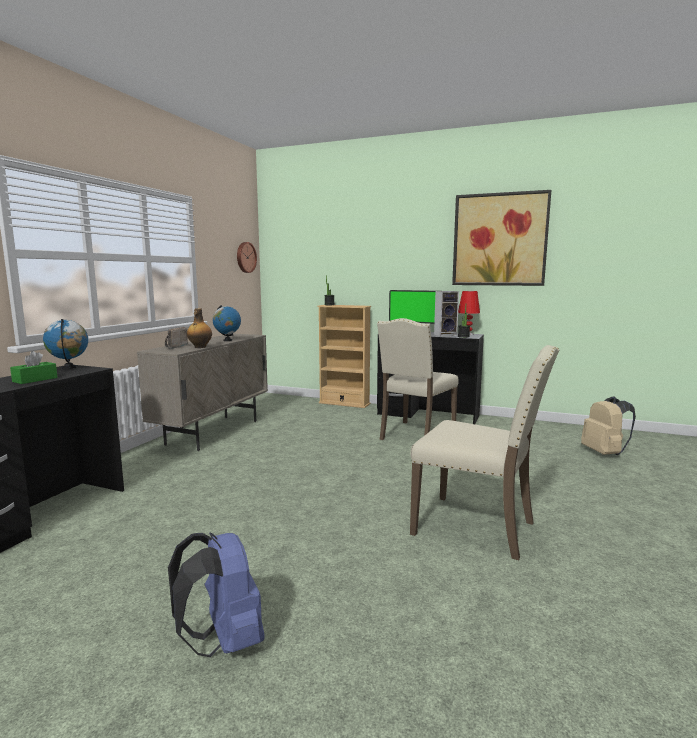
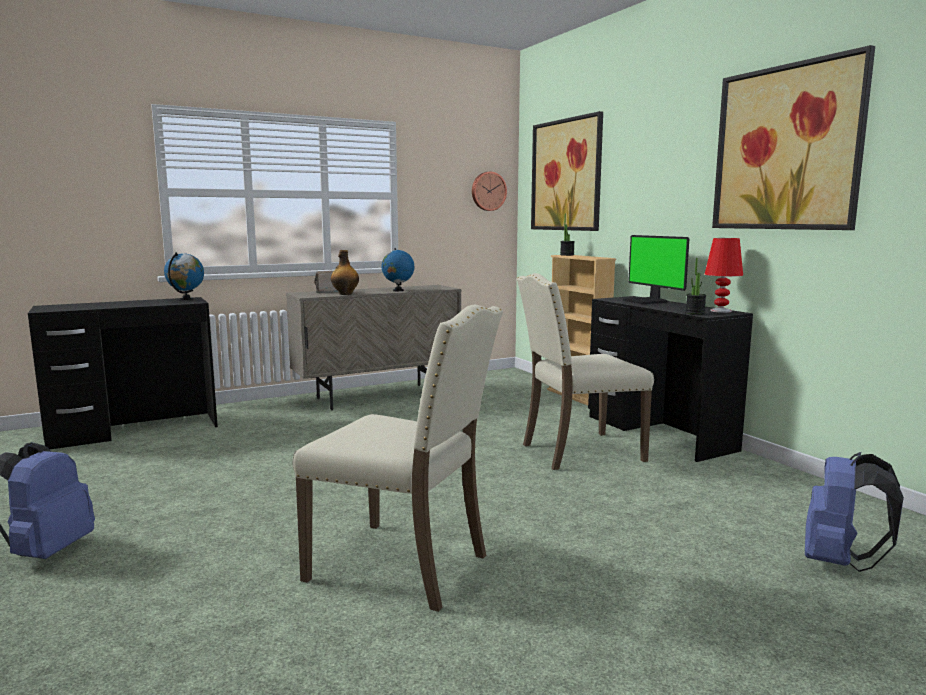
camera: 40 degrees right, 0 degrees up
green tissue box [10,351,58,384] -> none
beige chair [410,345,560,560] -> beige chair turned 45 degrees counterclockwise [292,305,503,612]
speaker [434,291,459,336] -> none
beige backpack [581,396,636,455] -> blue backpack [805,452,904,572]
none -> picture [531,111,603,231]

